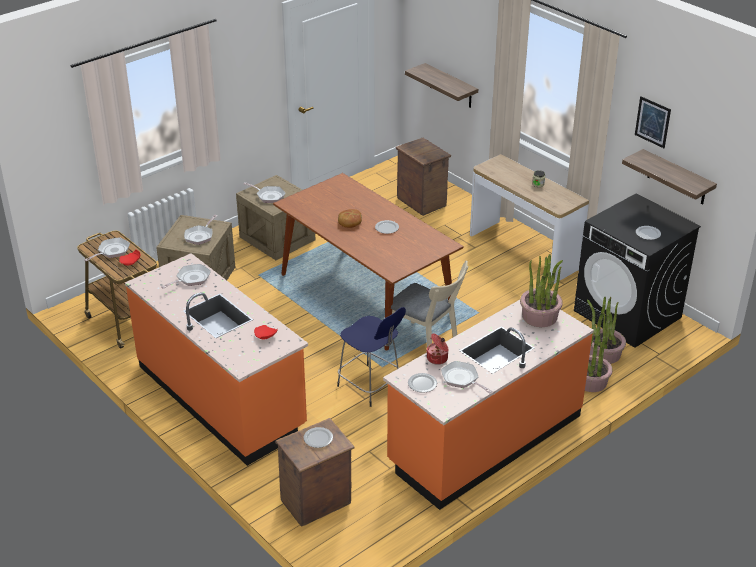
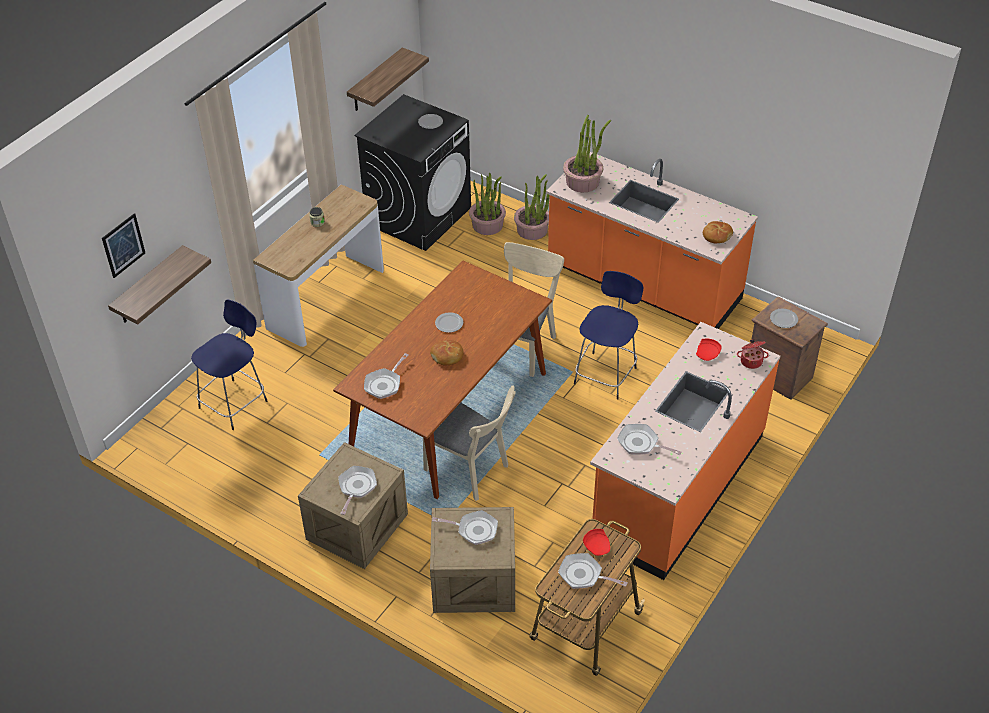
camera: 105 degrees left, 10 degrees up
crate [395,138,451,216] -> blue stool [191,299,267,430]
plate [408,373,437,393] -> bread [703,221,733,244]
cooking pot [426,333,449,365] -> cooking pot moved to [737,339,769,369]
frying pan [441,361,493,393] -> frying pan moved to [364,353,409,399]
picture [635,96,671,148] -> picture moved to [102,213,145,278]
none -> beige chair [423,385,516,501]

